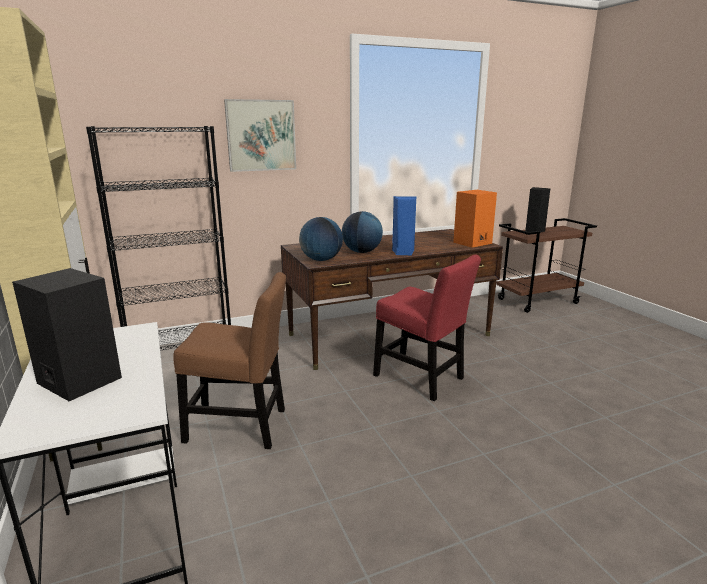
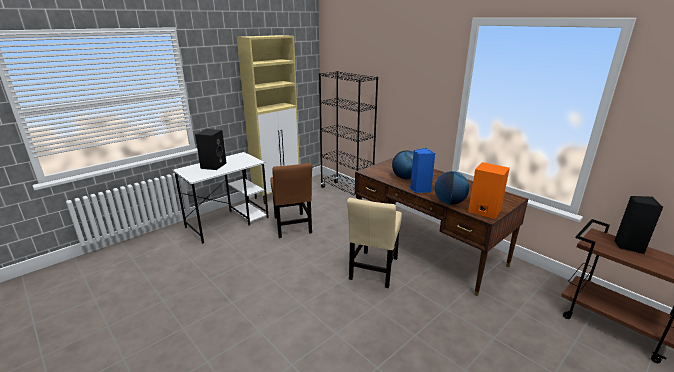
camera: 70 degrees right, 5 degrees up
picture [224,99,296,172] -> none
globe [299,217,343,261] -> globe moved to [434,171,469,205]
red chair [373,255,481,401] -> beige chair [347,198,402,288]

